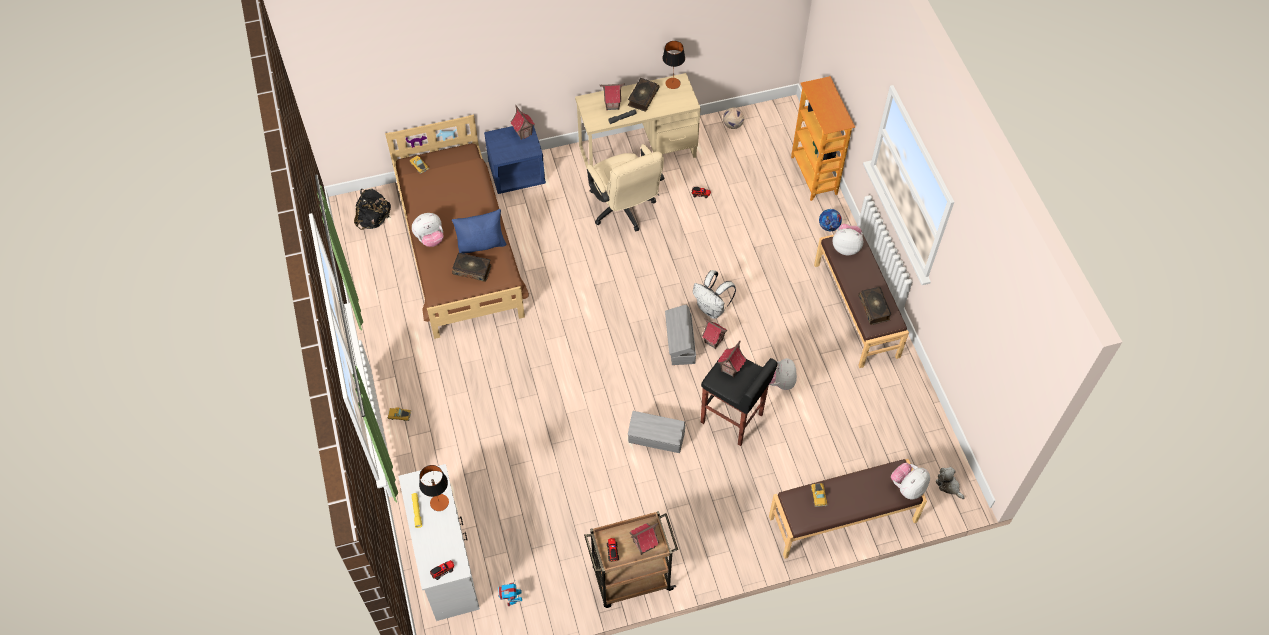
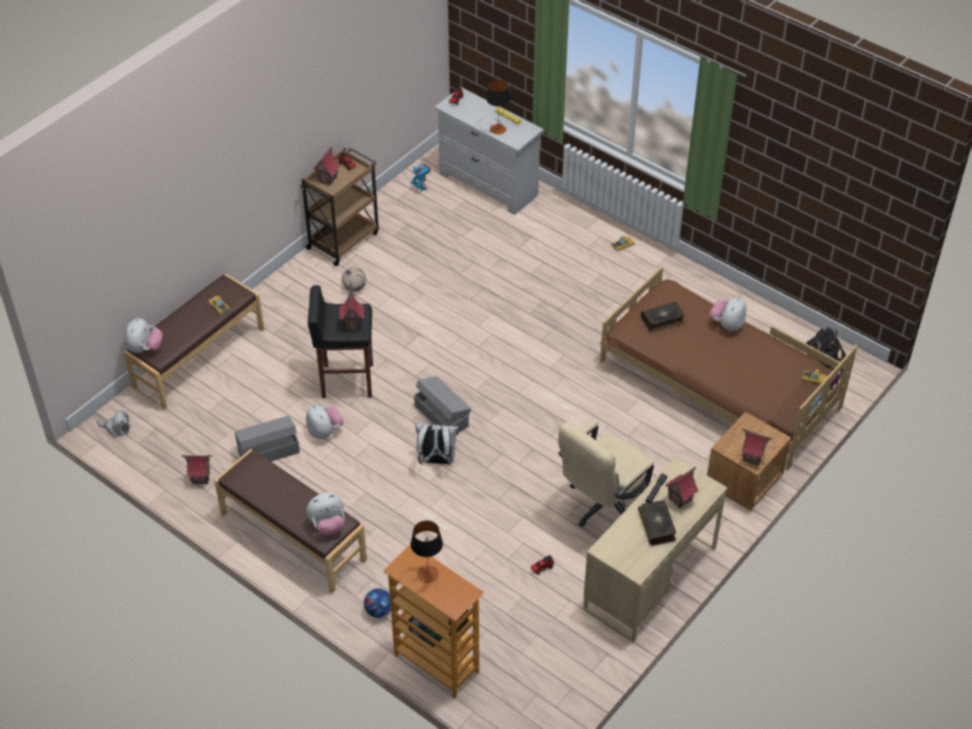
camera: 145 degrees right, 10 degrees down
blue pillow [452,209,506,254] -> none
blue nightstand [484,126,546,194] -> brown nightstand [707,412,791,511]
beige office chair [587,144,664,231] -> beige office chair turned 75 degrees counterclockwise [558,420,654,527]
grey storage box [628,411,686,453] -> grey storage box moved to [234,415,300,462]
table lamp [662,41,685,89] -> table lamp moved to [411,521,443,583]
toy house [702,318,727,349] -> toy house moved to [181,455,212,485]
football [723,107,744,129] -> football moved to [342,267,366,292]
book [858,287,892,325] -> none

